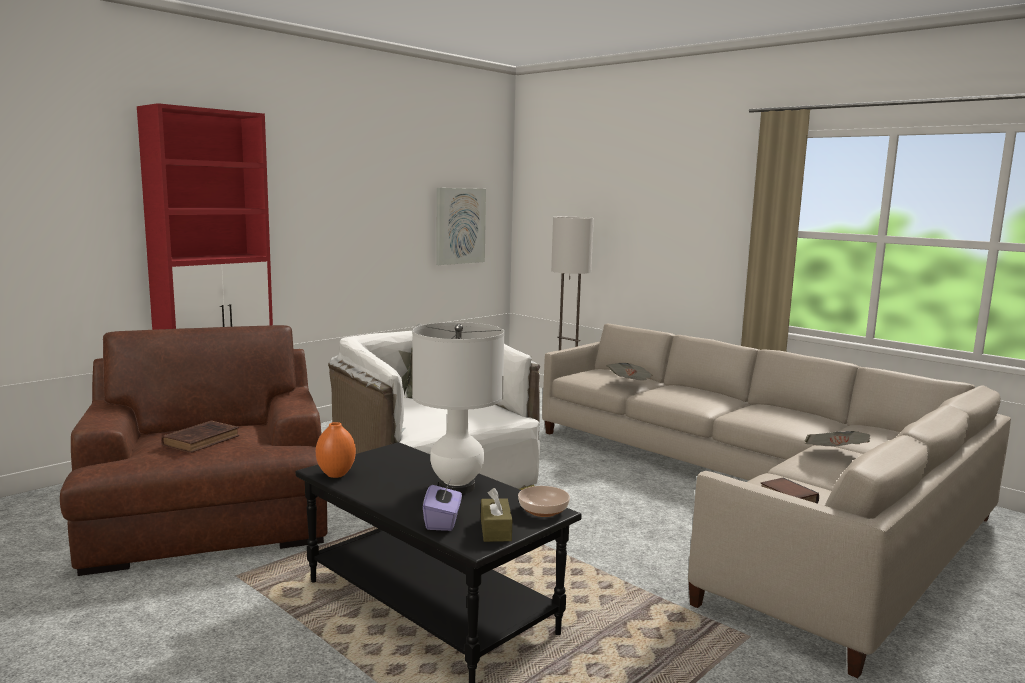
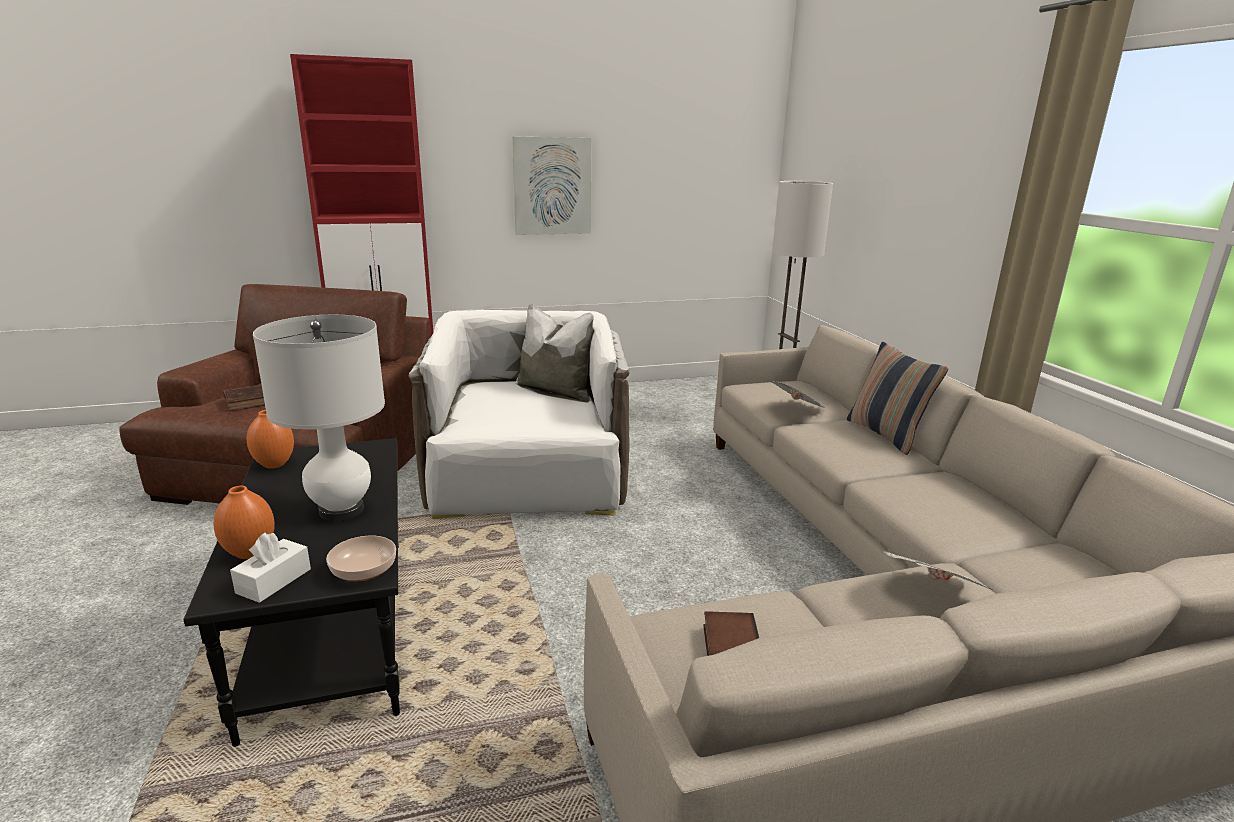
camera: 30 degrees right, 10 degrees up
purple tissue box [423,480,462,531] -> orange vase [213,486,275,559]
picture [436,188,486,265] -> picture moved to [512,136,591,235]
brown tissue box [481,488,512,542] -> white tissue box [230,533,311,603]
none -> pillow [847,342,948,455]

